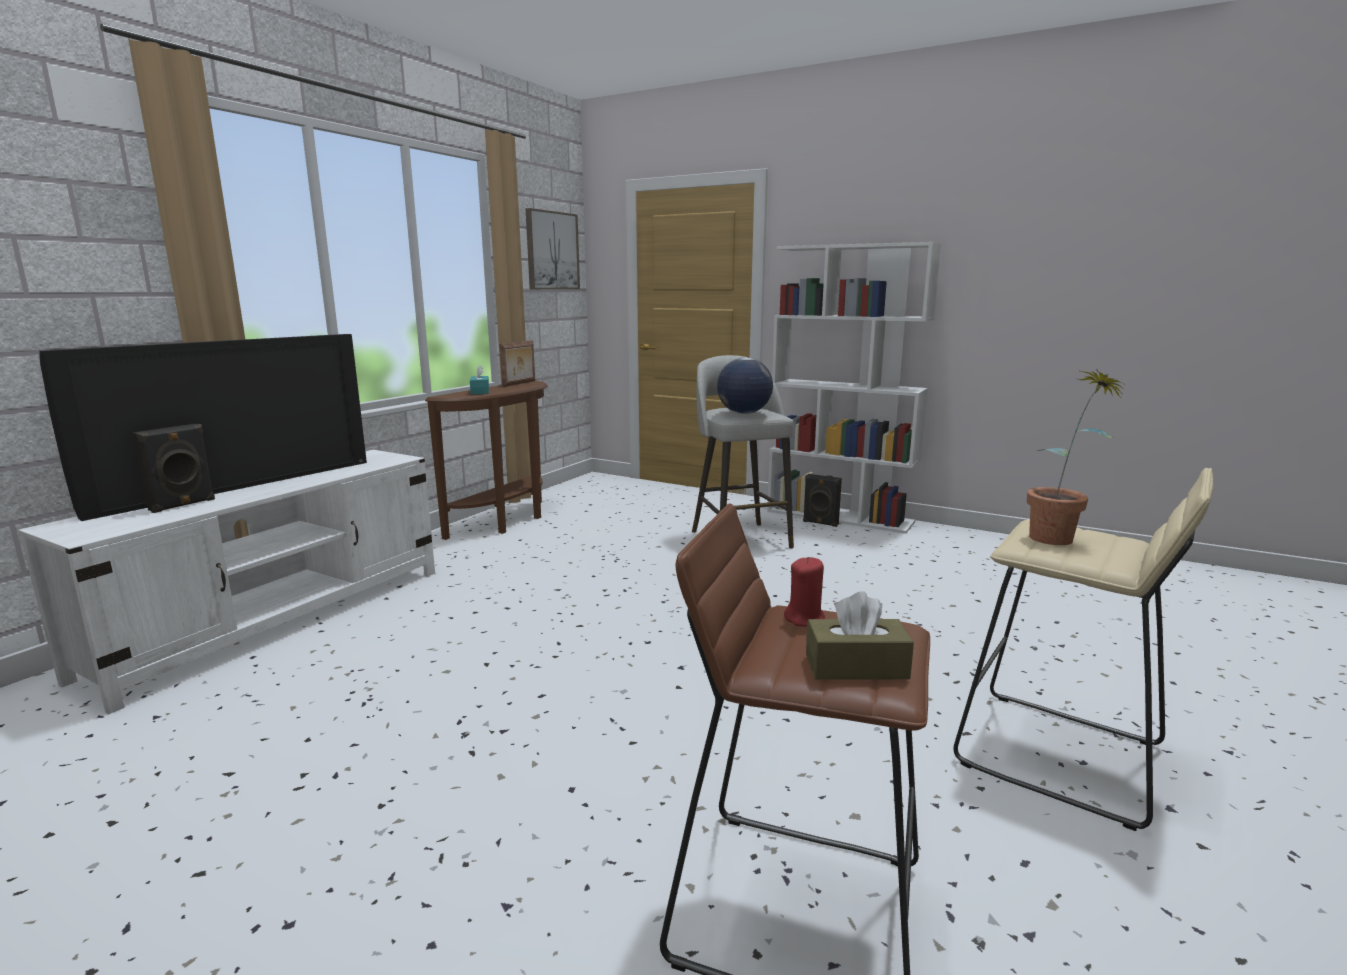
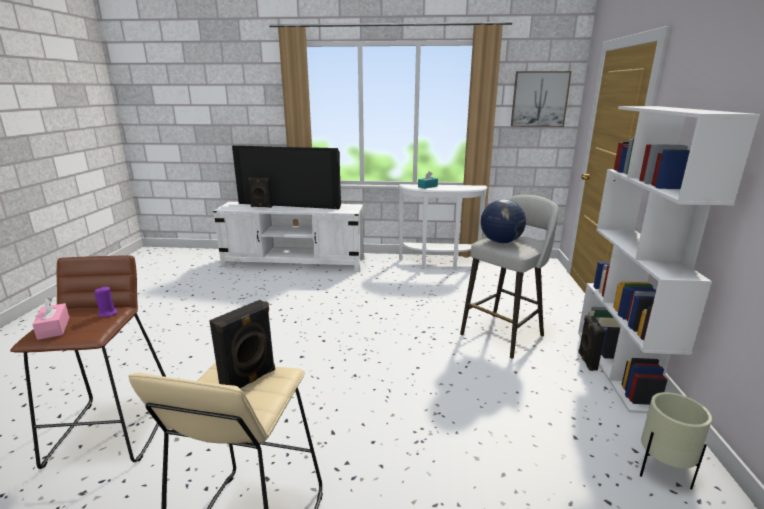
camera: 65 degrees right, 5 degrees up
brown console table [425,380,547,540] -> white console table [398,184,487,270]
picture frame [499,340,535,387] -> none
red candle [784,557,825,626] -> purple candle [94,286,118,317]
brown tissue box [806,591,914,680] -> pink tissue box [32,298,70,340]
potted plant [1027,369,1126,545] -> black speaker [209,300,275,388]
none -> beige planter [640,392,712,490]

